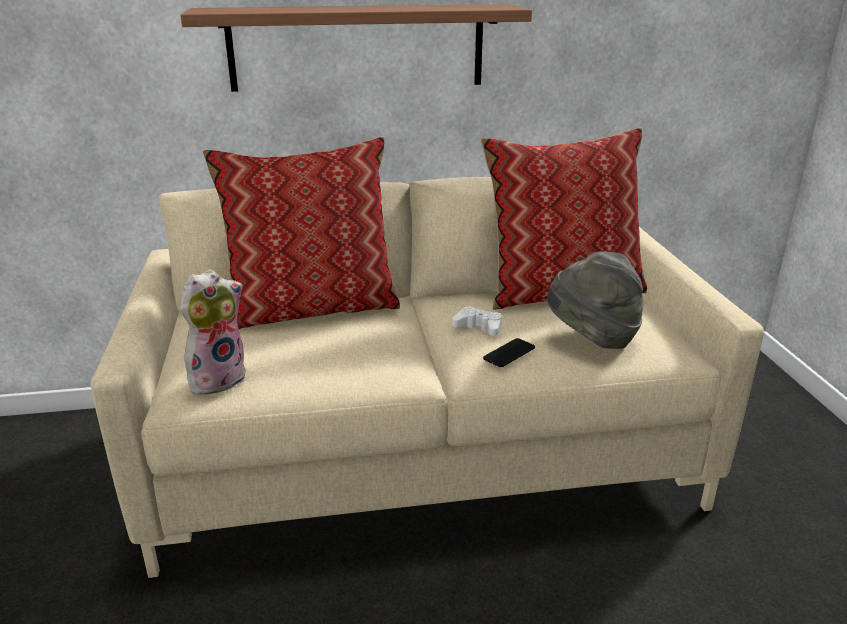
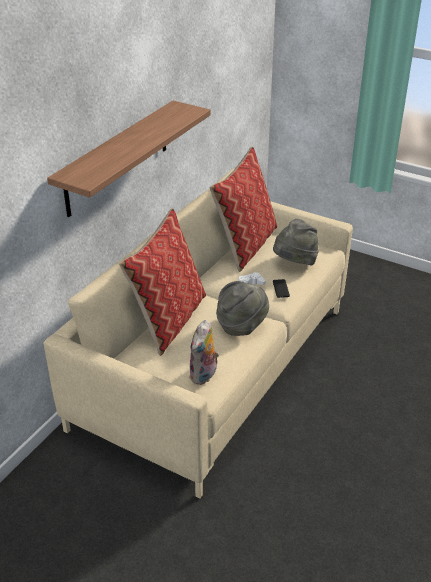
camera: 50 degrees left, 10 degrees up
plush toy [180,269,246,395] -> plush toy turned 150 degrees counterclockwise [189,320,219,385]
none -> grey hat [216,281,269,336]

